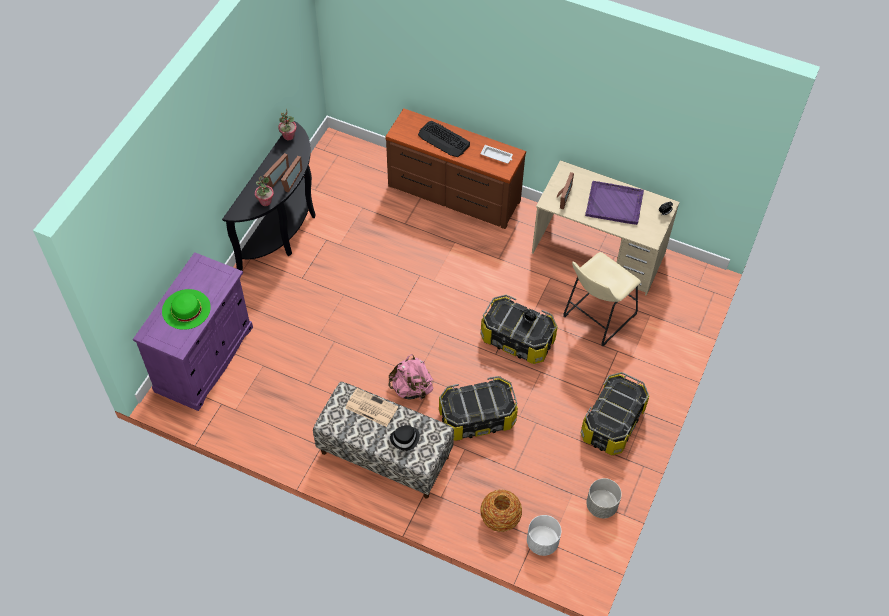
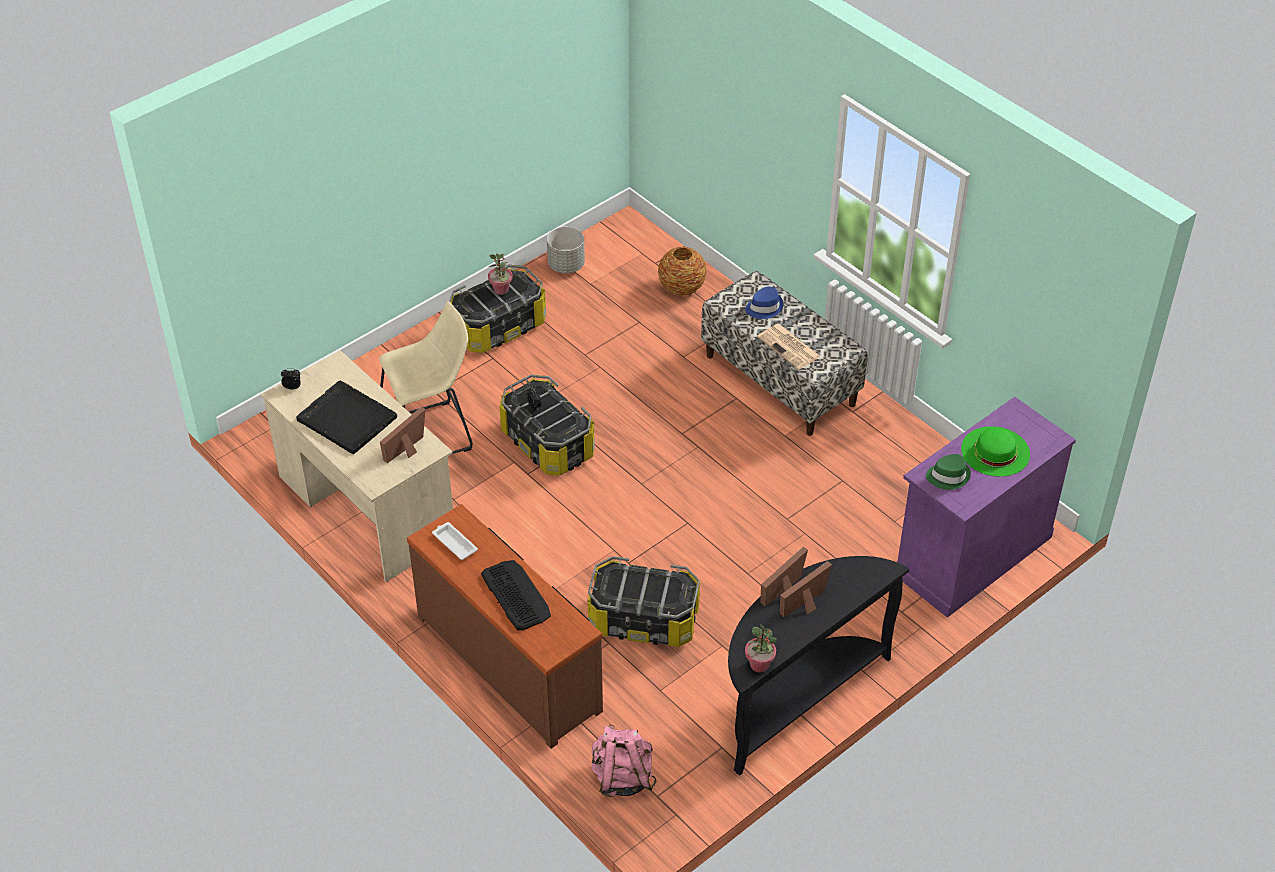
camera: 155 degrees left, 10 degrees down
potted plant [255,176,274,206] -> potted plant moved to [488,253,513,295]
pink backpack [388,354,434,401] -> pink backpack moved to [591,724,657,797]
black hat [390,425,420,451] -> blue hat [745,286,784,319]
storage box [439,376,518,441] -> storage box moved to [588,556,700,647]
white planter [527,515,561,556] -> none
purple tray [585,181,644,225] -> black tray [296,381,397,454]
none -> green hat [926,454,971,490]

